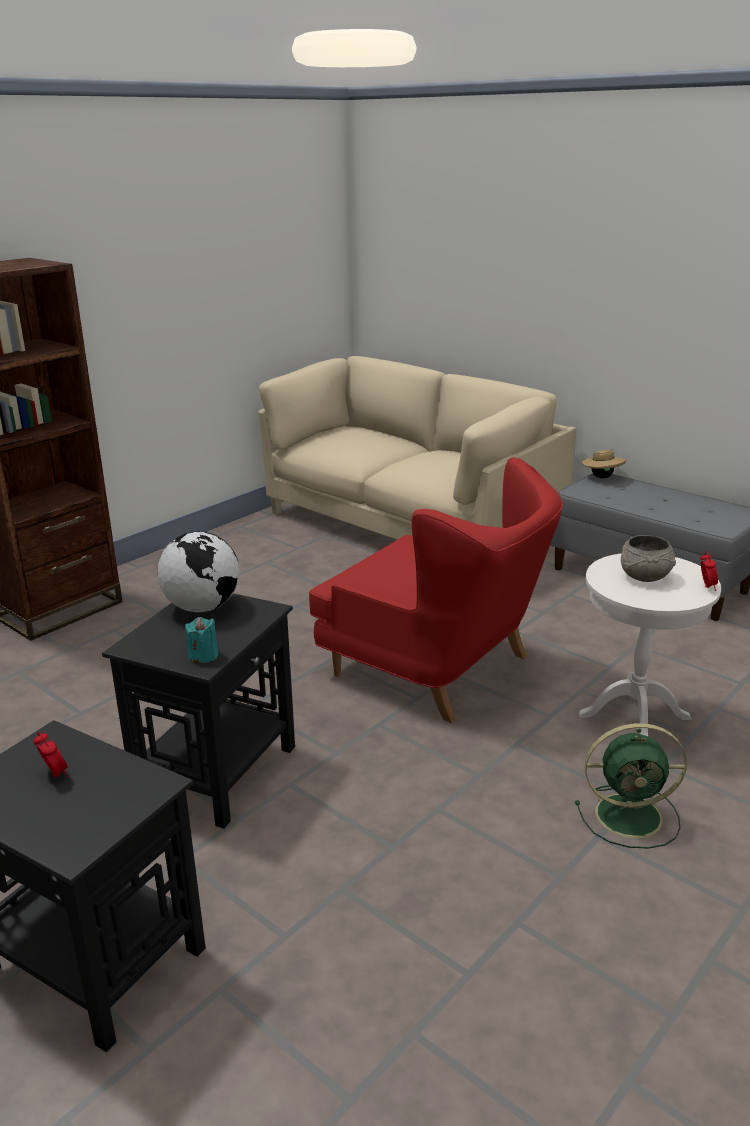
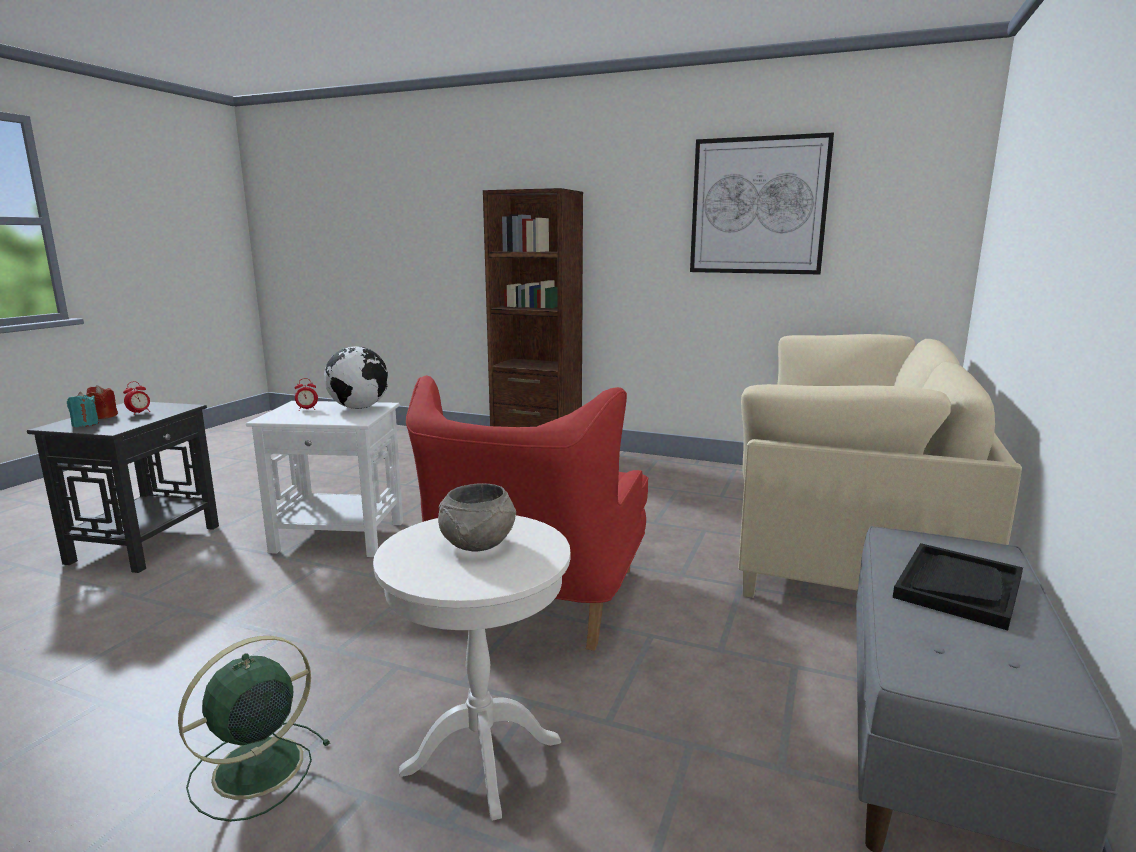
camera: 70 degrees right, 10 degrees down
black side table [102,593,295,829] -> white side table [246,401,403,557]
turquoise candle [185,617,218,663] -> turquoise candle moved to [67,392,99,427]
green fan [575,723,687,849] -> green fan turned 60 degrees clockwise [178,636,330,822]
beige hat [582,449,626,478] -> none
alarm clock [700,551,718,591] -> alarm clock moved to [295,378,318,410]
none -> red candle [86,385,118,419]
none -> picture [690,132,834,274]
none -> black tray [893,543,1023,631]

